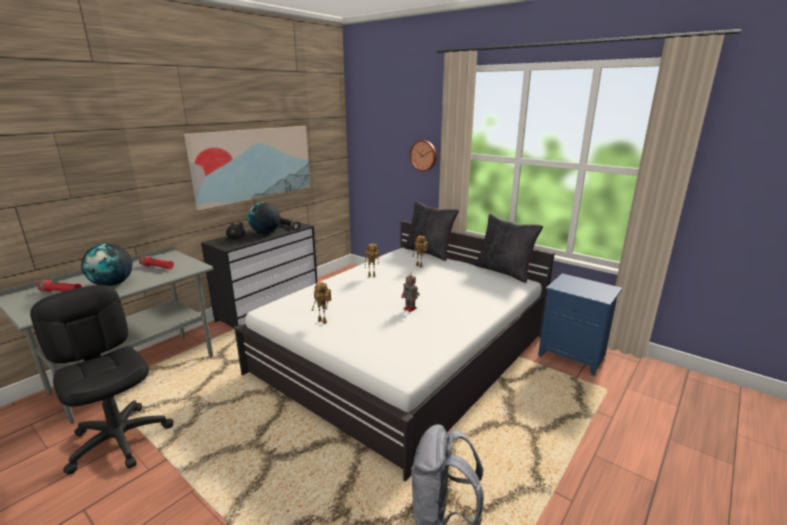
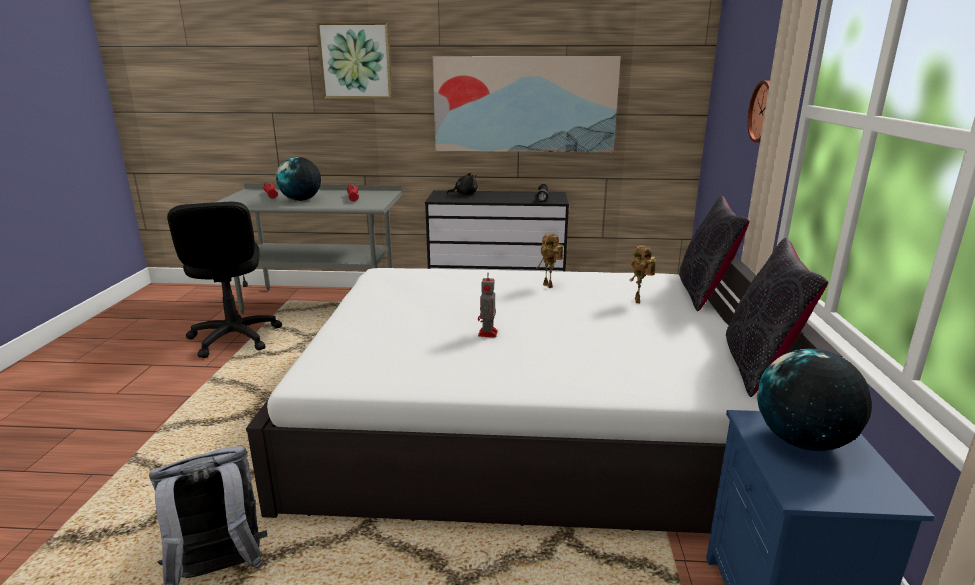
camera: 55 degrees right, 0 degrees up
black office chair [30,285,173,475] -> black office chair turned 150 degrees clockwise [167,202,282,358]
globe [248,202,280,234] -> globe moved to [757,348,872,451]
toy robot [312,282,332,324] -> none
none -> picture [316,22,393,99]

